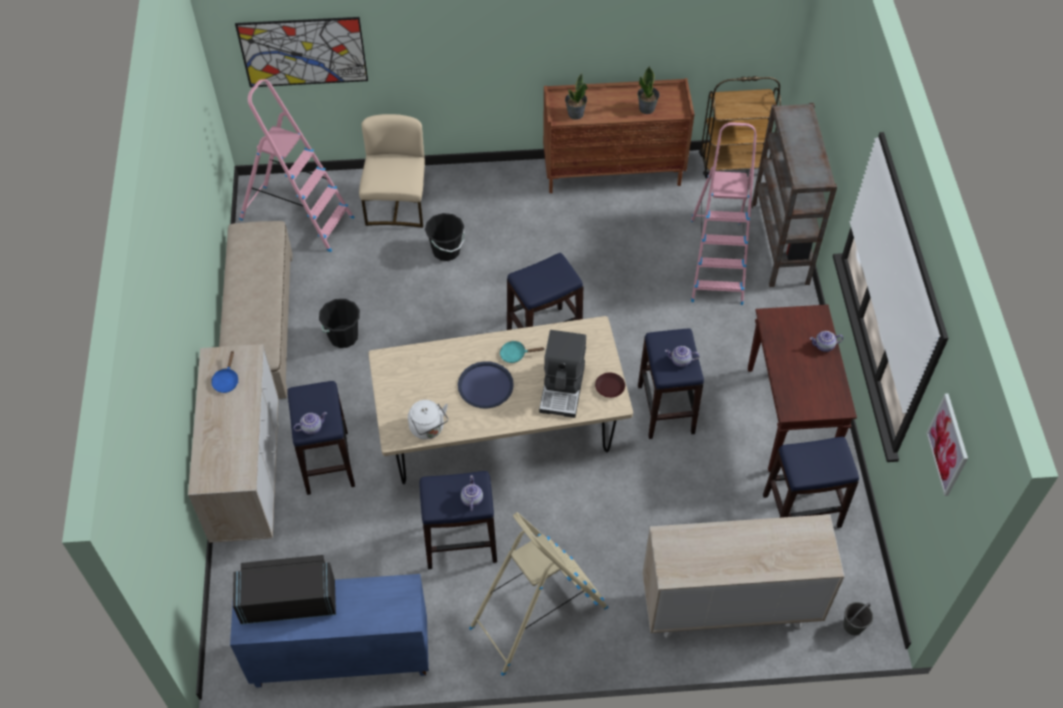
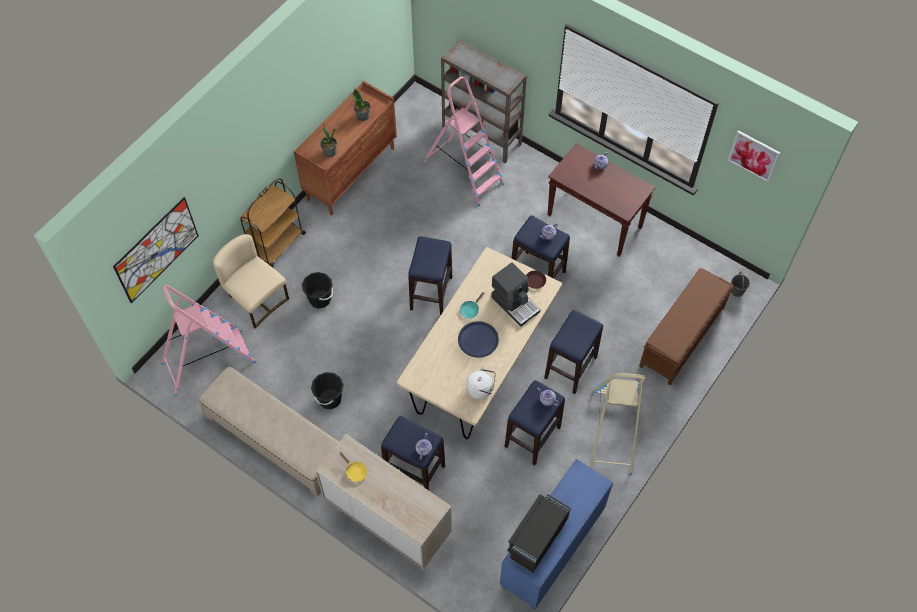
camera: 50 degrees left, 5 degrees up
blue frying pan [211,351,238,393] -> yellow frying pan [340,452,367,482]
white dresser [642,514,845,638] -> brown bench [639,268,734,386]
brown cart [699,76,781,179] -> brown cart moved to [240,178,306,268]
stool [763,437,859,528] -> stool moved to [544,310,603,394]

